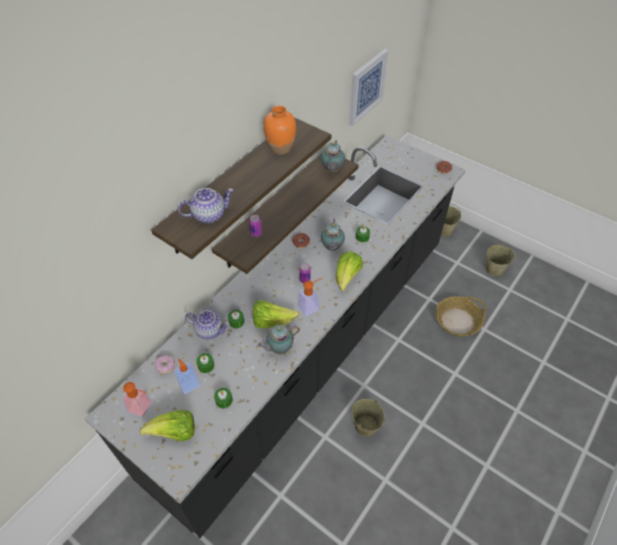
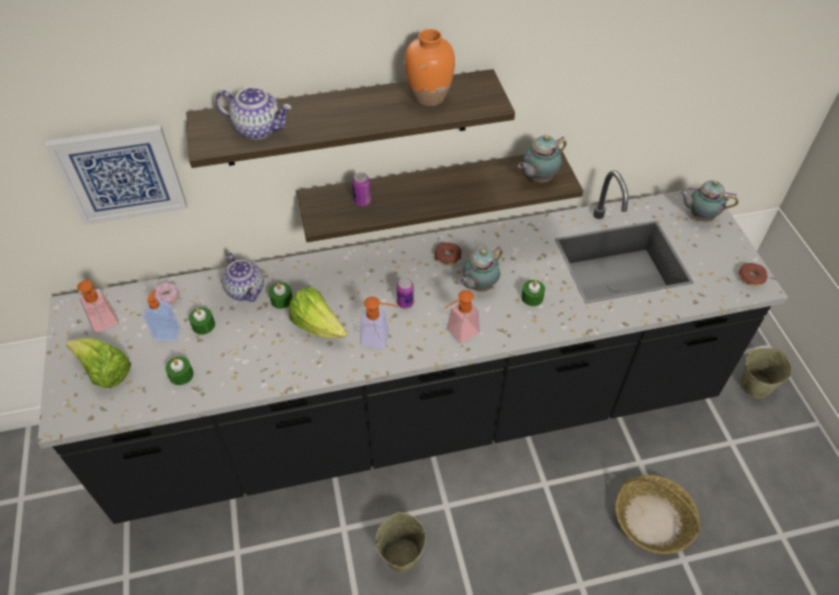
camera: 40 degrees right, 0 degrees up
teapot [257,325,300,354] -> teapot moved to [679,180,738,222]
lettuce [336,251,363,291] -> soap dispenser [445,290,480,344]
picture [349,49,388,126] -> picture moved to [45,124,187,225]
beige bucket [486,243,515,276] -> none

